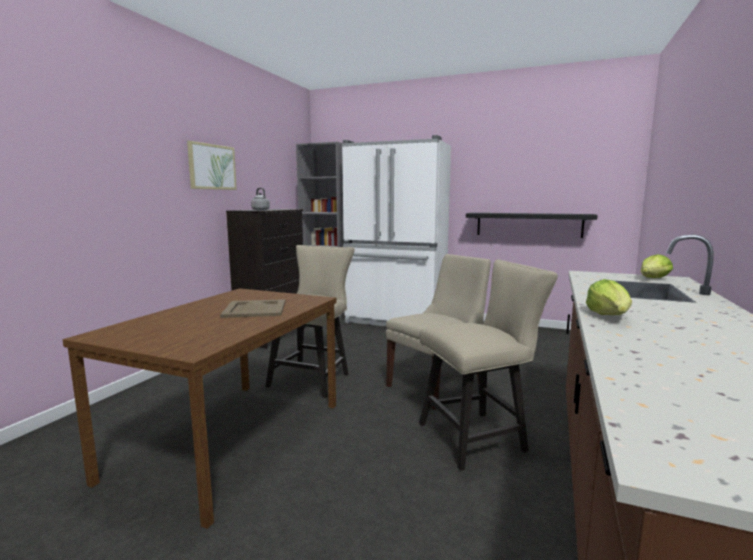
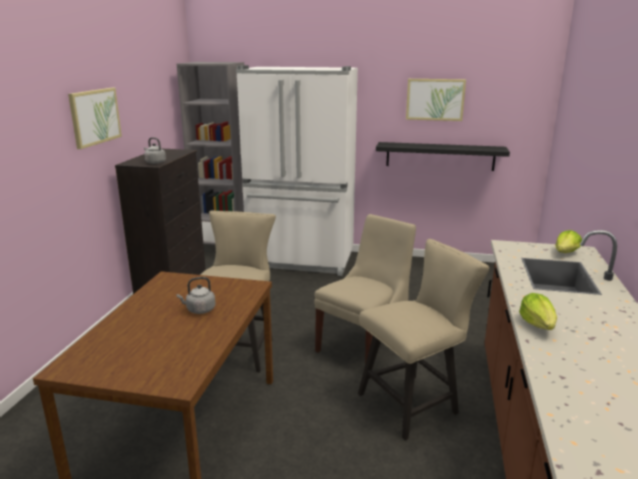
camera: 10 degrees left, 10 degrees up
beige tray [220,299,286,318] -> grey kettle [176,277,215,314]
none -> picture [406,79,466,121]

